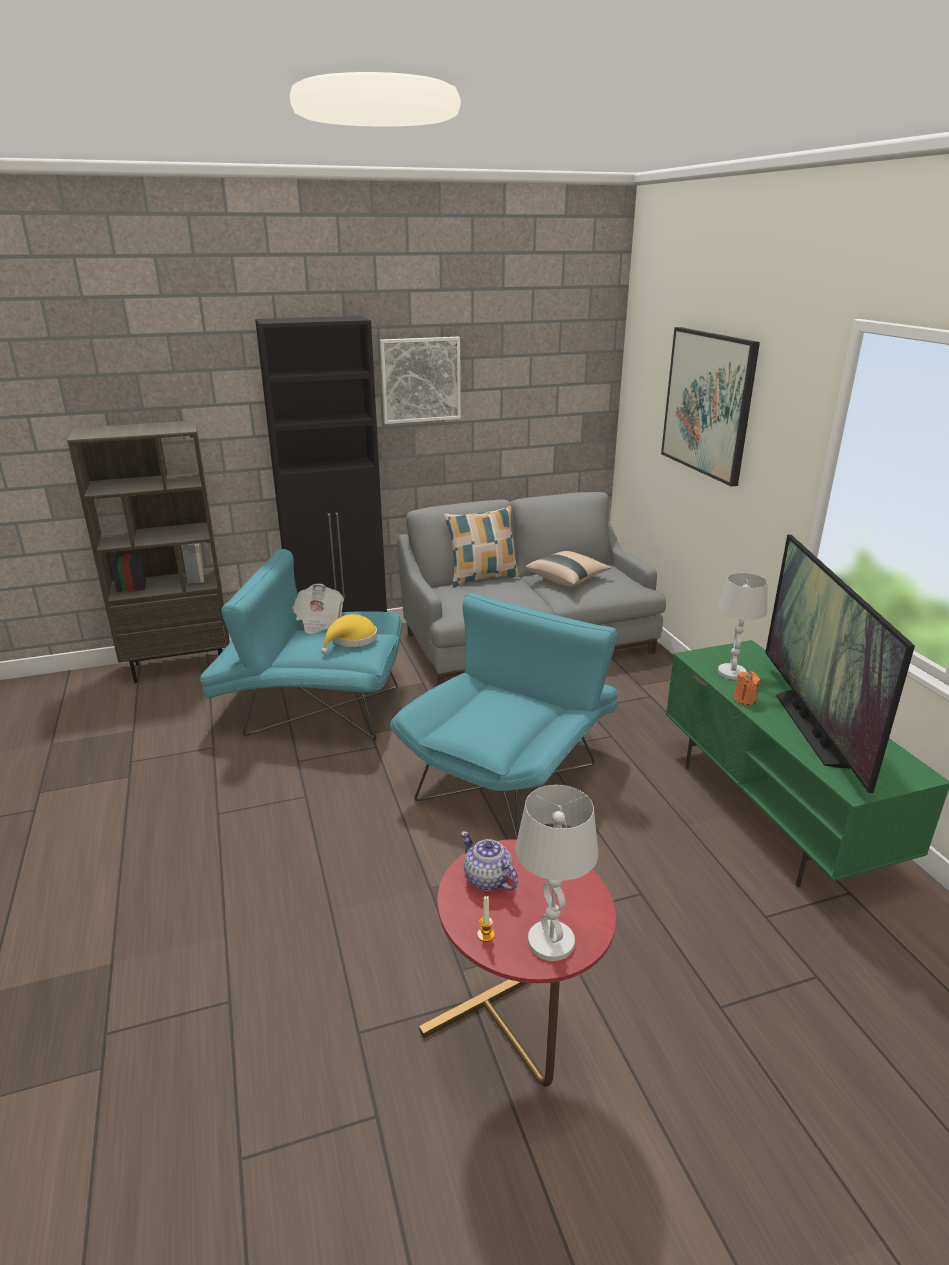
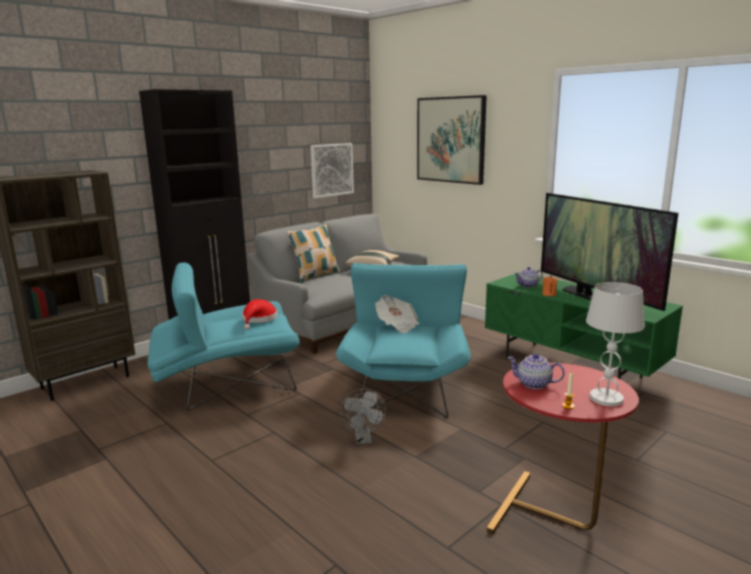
camera: 25 degrees left, 10 degrees down
newspaper [292,584,344,634] -> newspaper moved to [375,295,420,333]
yellow hat [321,614,377,654] -> red hat [242,299,278,330]
picture [380,337,461,424] -> picture moved to [310,143,354,198]
white table lamp [718,573,768,680] -> teapot [514,267,543,288]
none -> grey fan [340,389,386,444]

